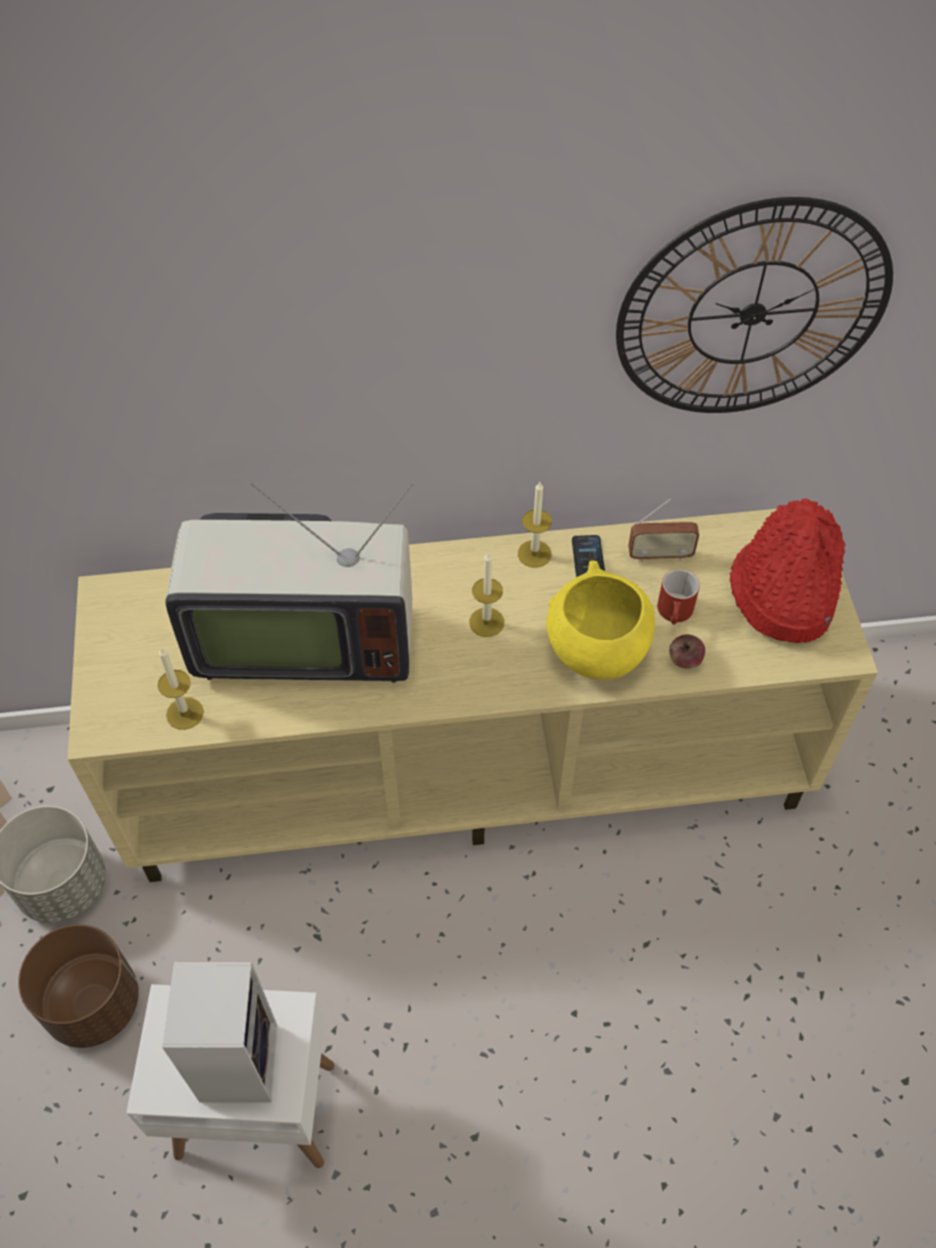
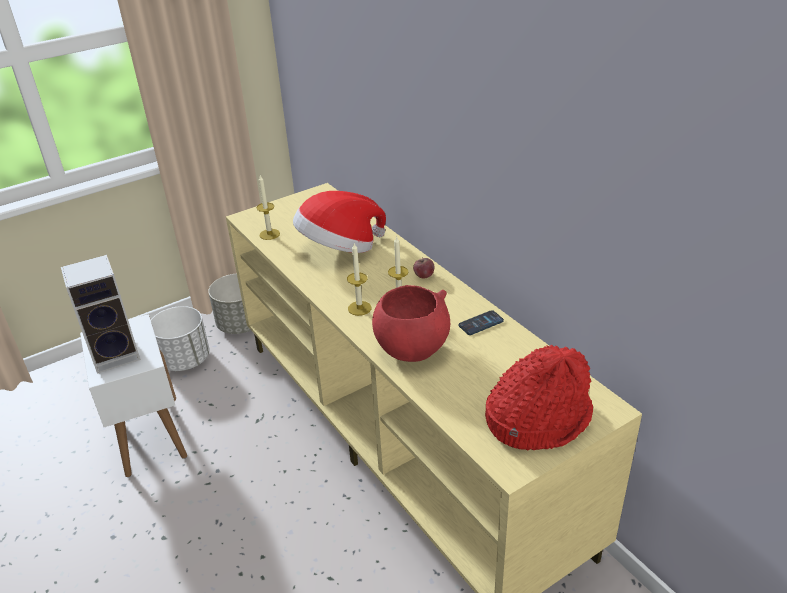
camera: 65 degrees right, 20 degrees down
brown planter [18,924,139,1048] -> white planter [151,306,210,371]
television [165,482,414,683] -> hat [293,191,386,253]
candle [518,482,552,568] -> candle moved to [347,243,371,316]
yellow bowl [546,560,655,680] -> red bowl [372,285,450,362]
wall clock [616,197,893,413] -> none
radio [628,498,699,562] -> none
red mug [657,569,700,625] -> none
apple [669,635,705,669] -> apple moved to [413,257,434,279]

